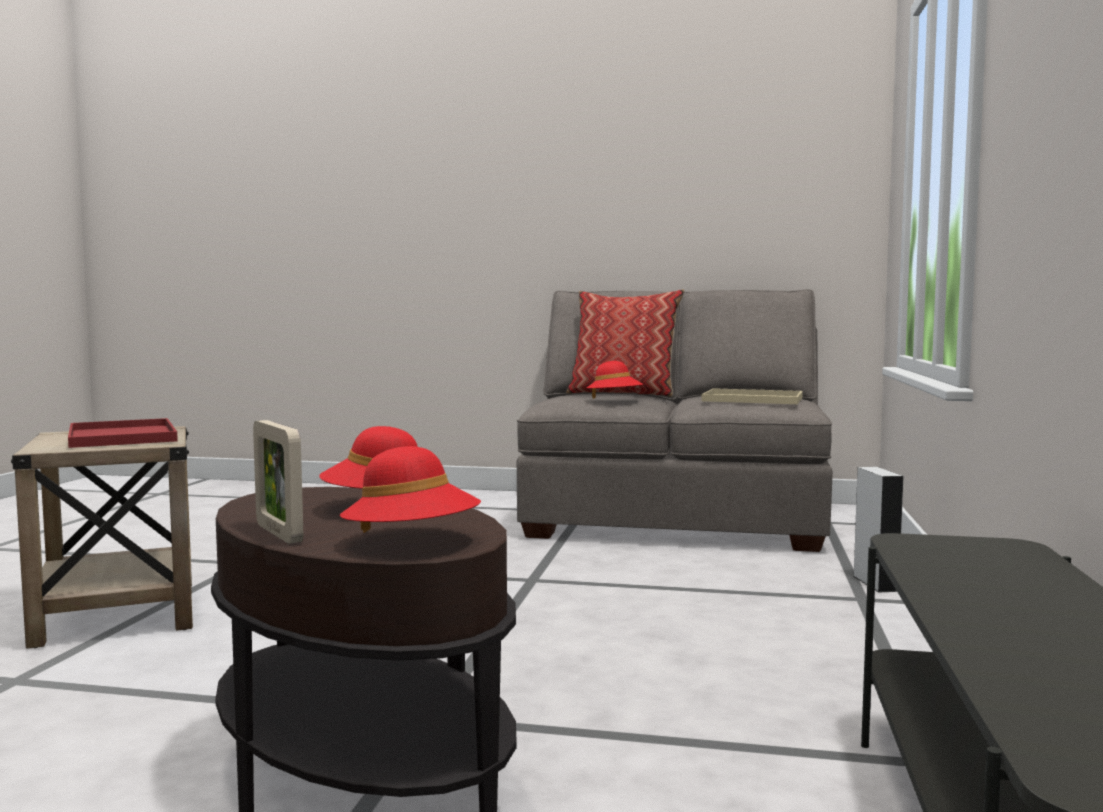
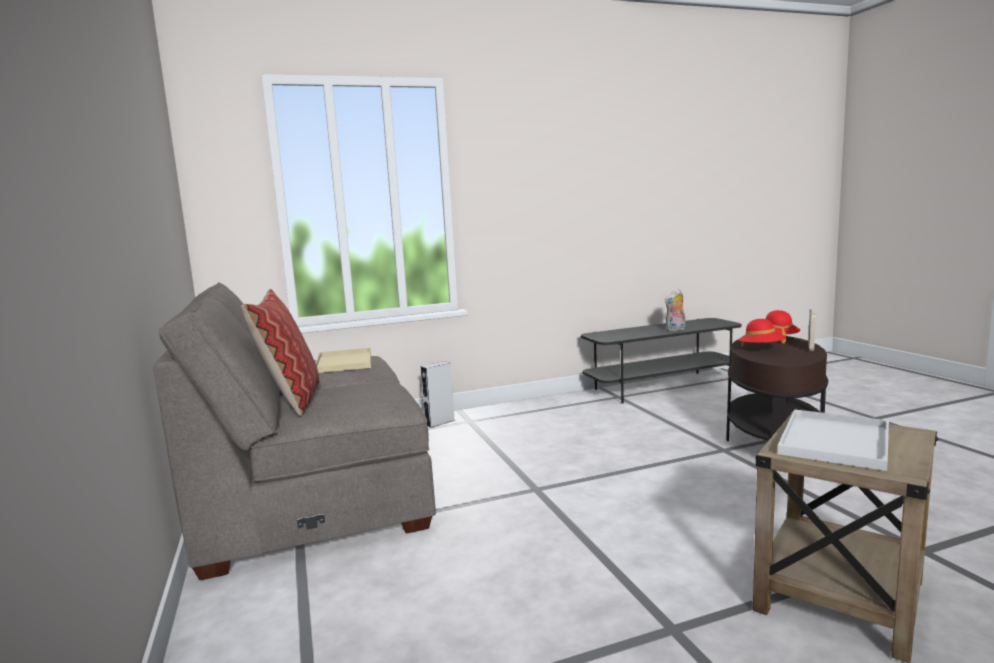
camera: 120 degrees left, 5 degrees up
red tray [68,418,178,448] -> white tray [777,409,889,471]
red hat [587,361,643,399] -> none
none -> plush toy [665,289,686,331]

